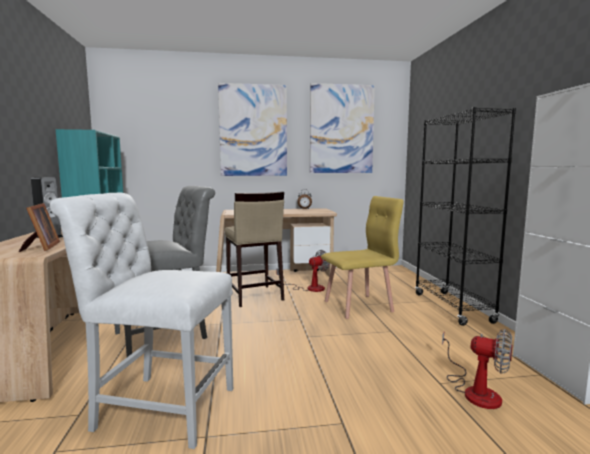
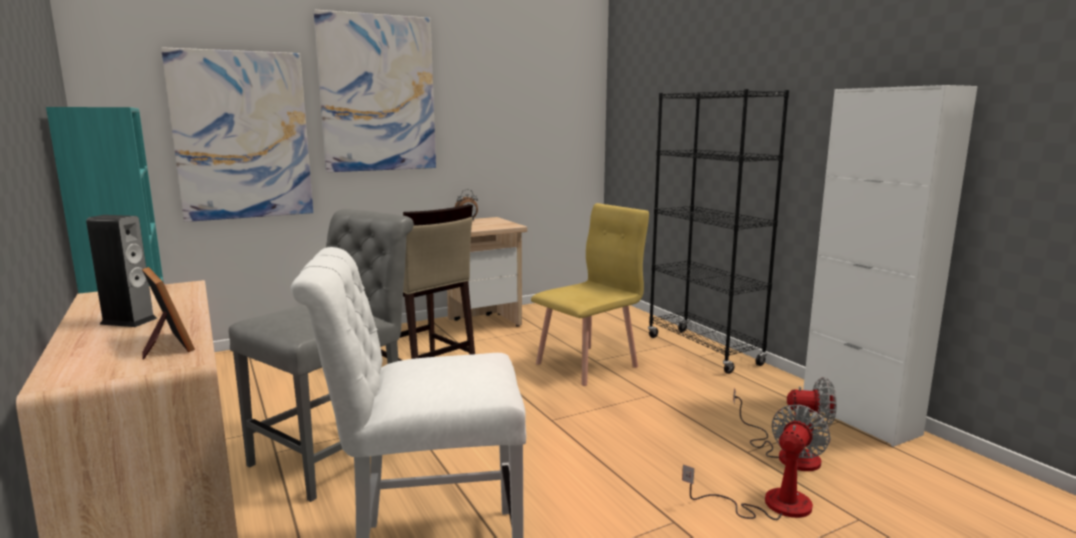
camera: 20 degrees left, 5 degrees up
fan [276,250,330,292] -> fan moved to [682,405,831,520]
picture [310,83,375,173] -> picture moved to [161,47,313,222]

